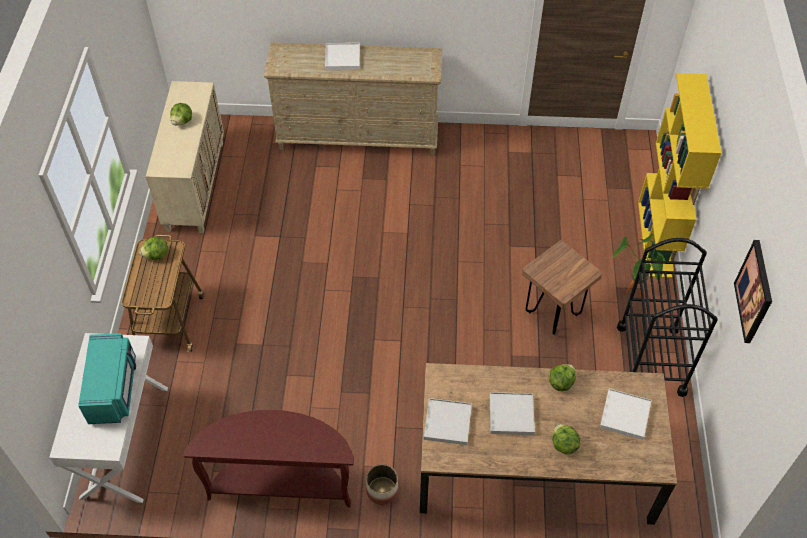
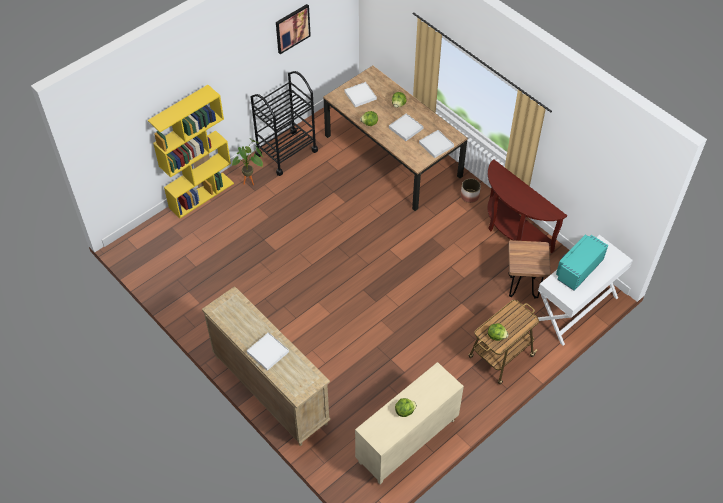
camera: 135 degrees left, 0 degrees up
brown stool [522,240,602,335] -> brown stool moved to [508,240,551,299]

